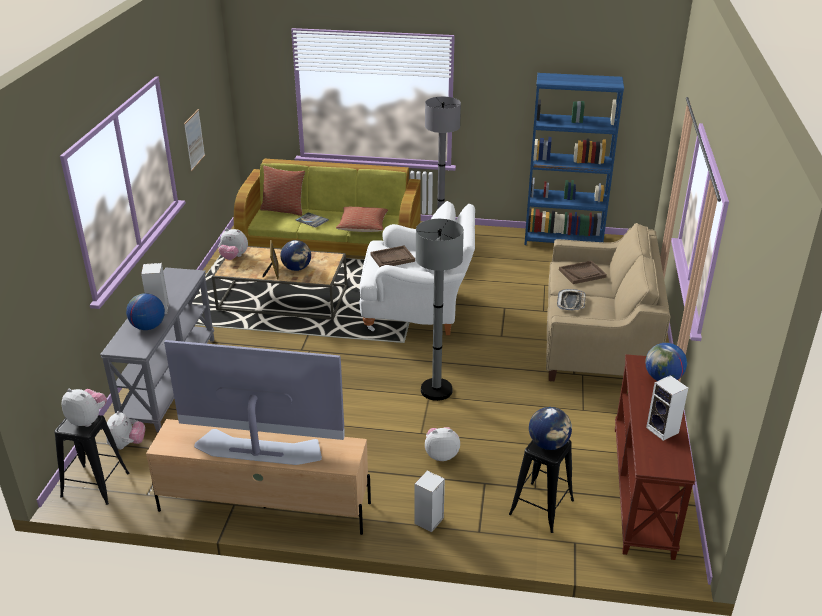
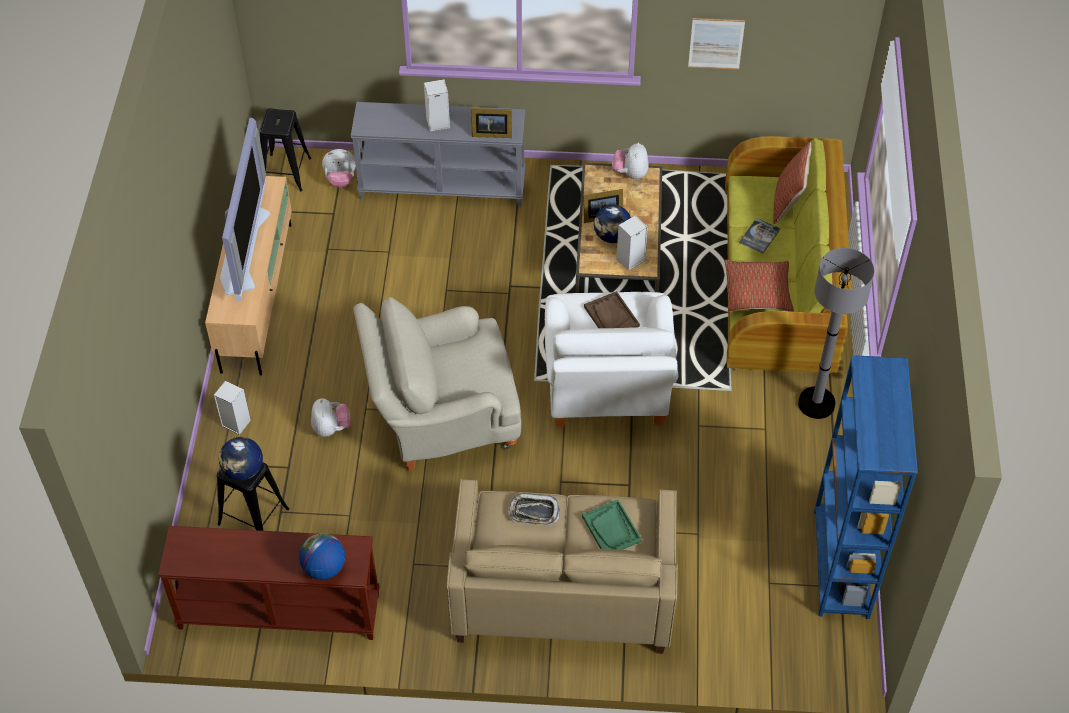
camera: 85 degrees right, 20 degrees up
plush toy [61,389,107,427] -> none
globe [126,293,165,330] -> none
grey floor lamp [416,219,464,401] -> beige armchair [353,297,521,471]
brown tray [559,261,607,284] -> green tray [582,500,642,550]
speaker [646,375,688,441] -> speaker moved to [616,216,648,271]
none -> picture frame [471,108,512,138]

